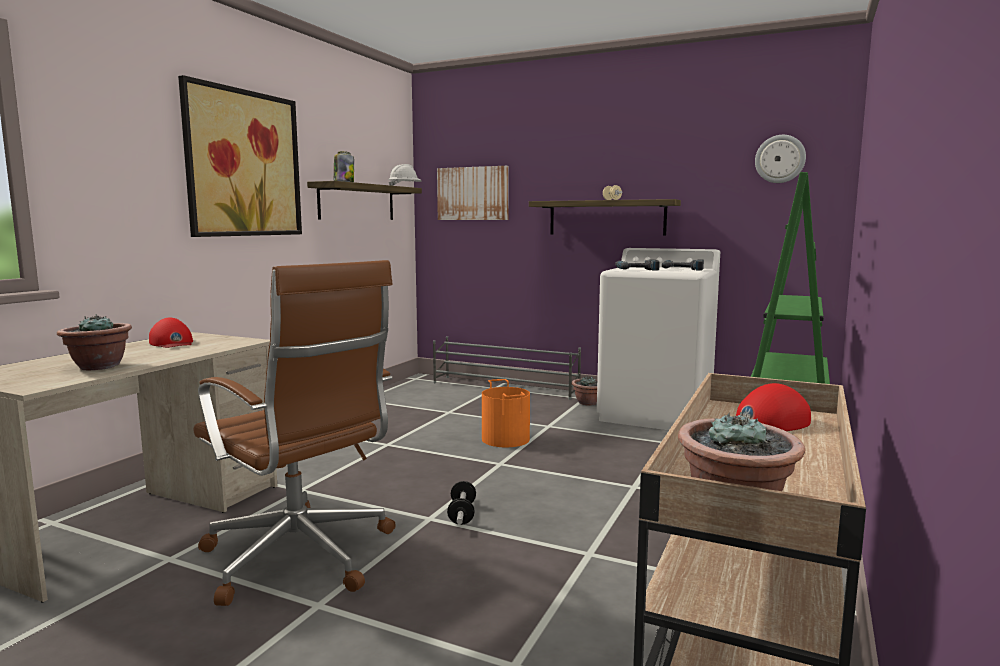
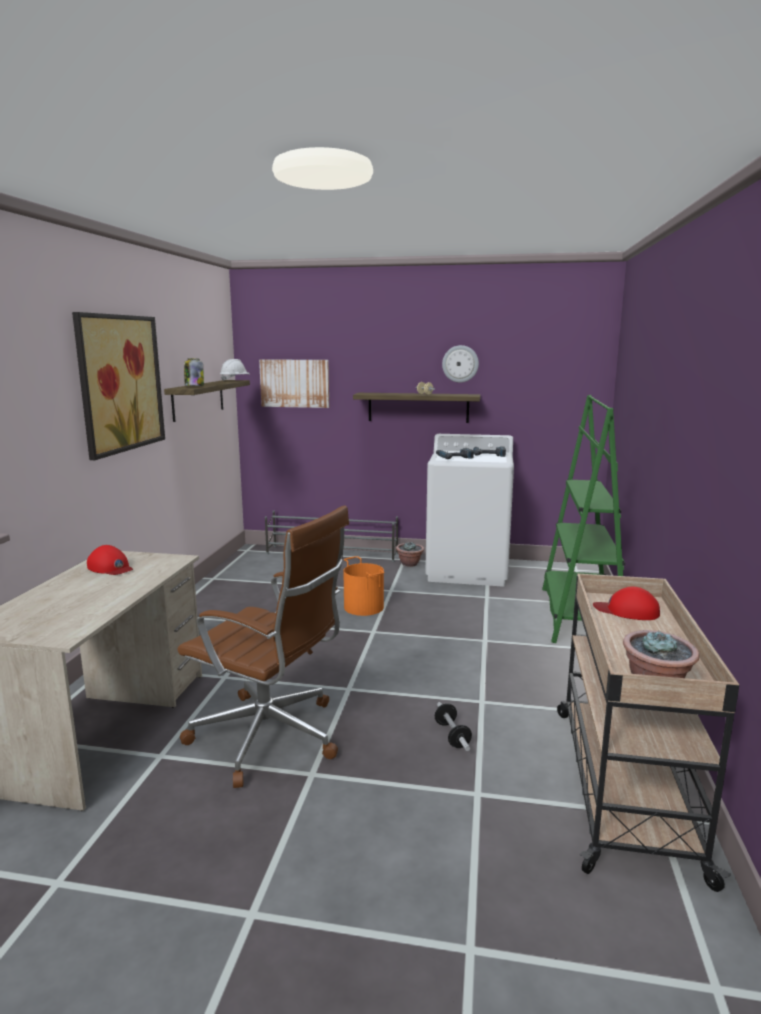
camera: 15 degrees left, 5 degrees up
potted plant [57,314,132,370] -> none
dumbbell [447,481,476,525] -> dumbbell moved to [435,702,472,751]
red cap [736,383,811,431] -> red cap turned 60 degrees clockwise [593,587,660,620]
wall clock [755,135,806,183] -> wall clock moved to [442,345,479,383]

